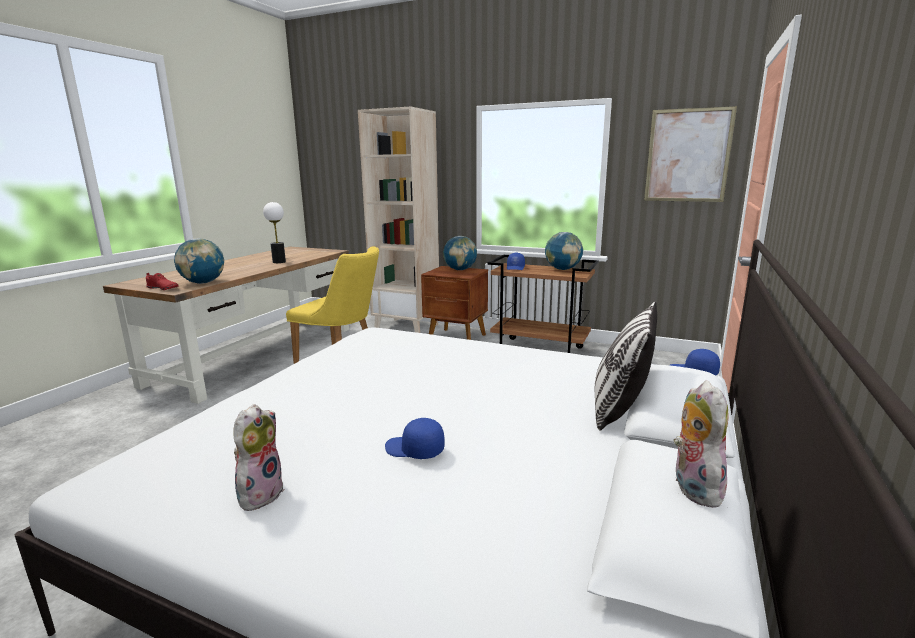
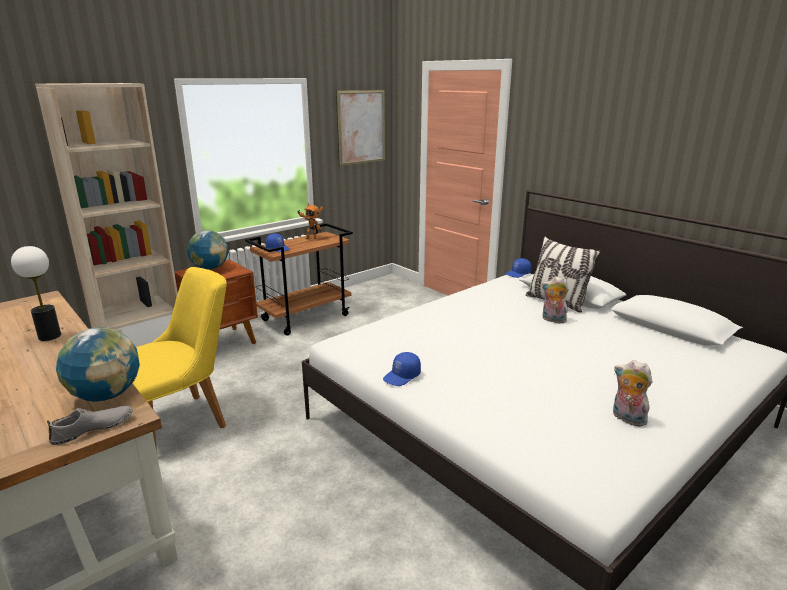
camera: 65 degrees left, 5 degrees up
red shoe [146,273,179,290] -> grey shoe [47,406,133,445]
blue cap [385,418,445,459] -> blue cap moved to [383,352,421,386]
globe [545,232,583,270] -> toy robot [297,203,324,239]
plush toy [674,380,728,508] -> plush toy moved to [542,276,569,323]

